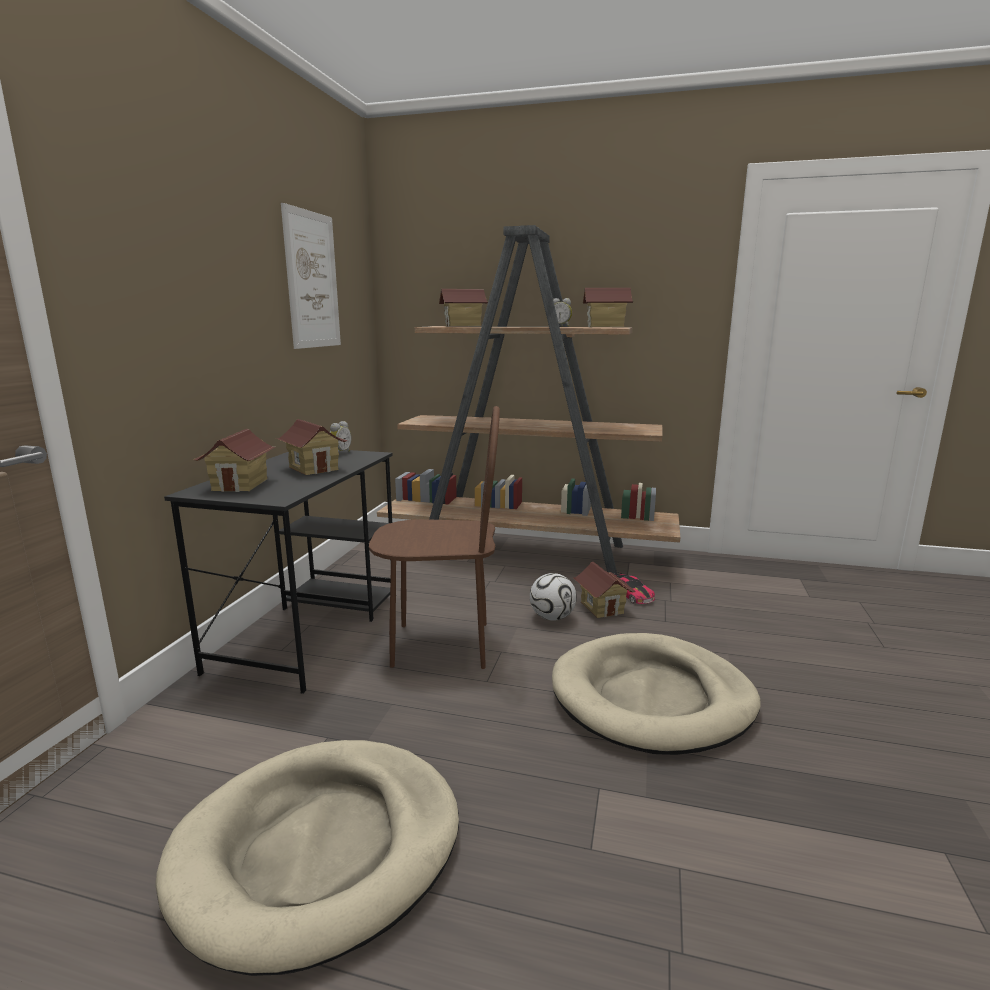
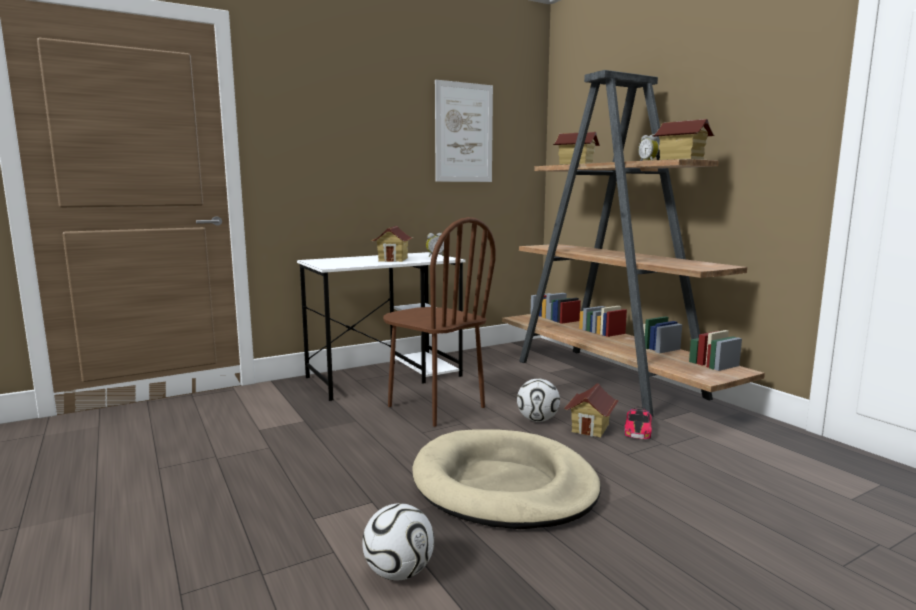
camera: 45 degrees right, 5 degrees down
beige dog bed [155,740,459,976] -> none
black desk [164,450,393,694] -> white desk [297,252,466,401]
toy house [193,429,275,492] -> none
none -> football [362,503,434,580]

